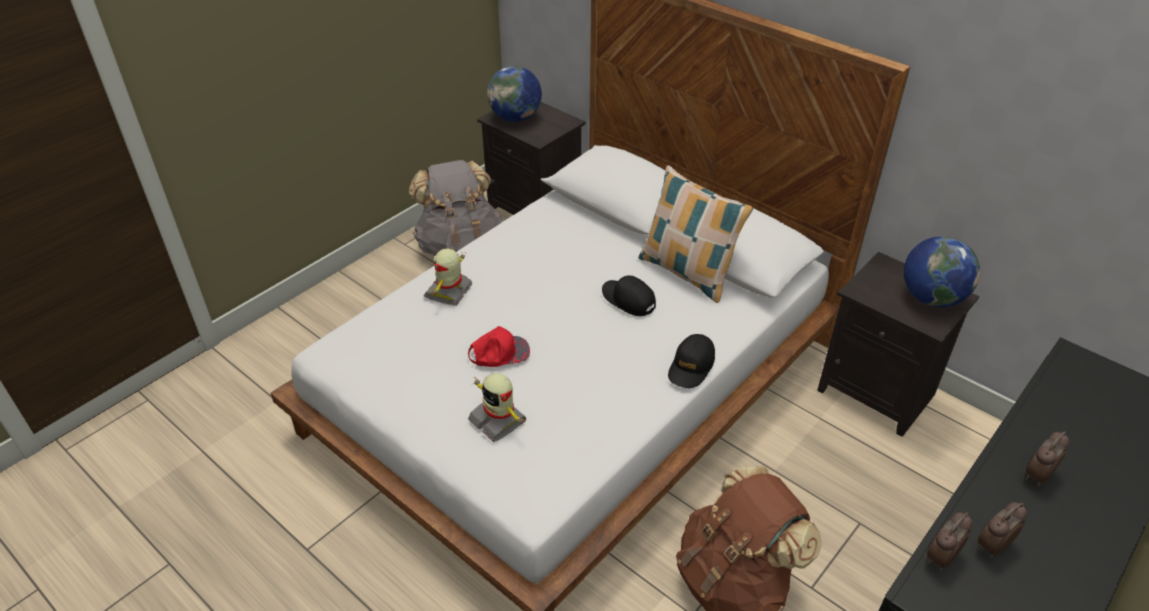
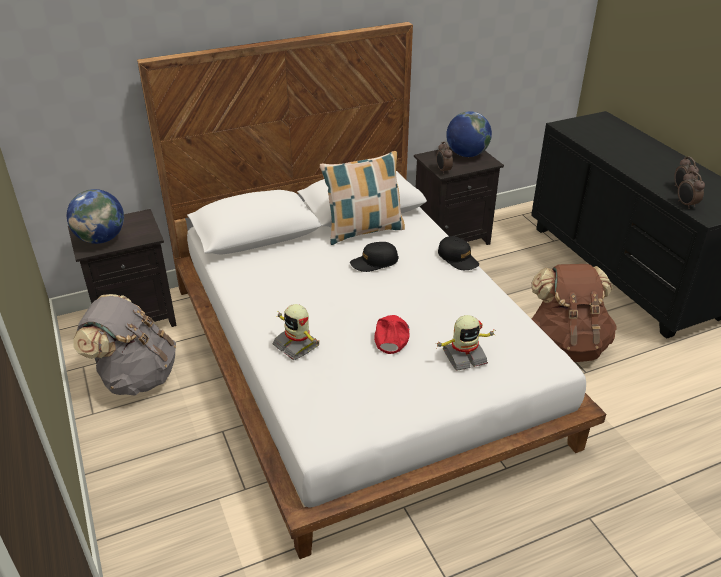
camera: 65 degrees left, 5 degrees down
alarm clock [1025,431,1069,486] -> alarm clock moved to [436,141,453,174]

